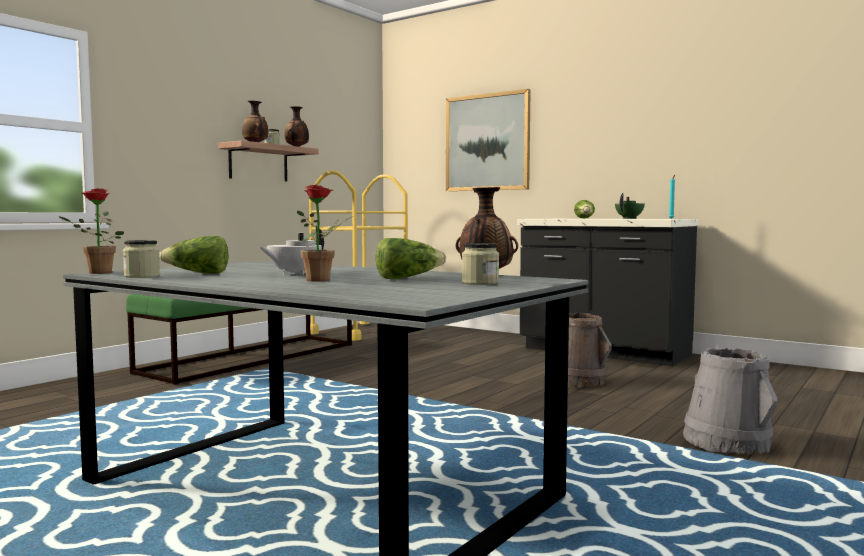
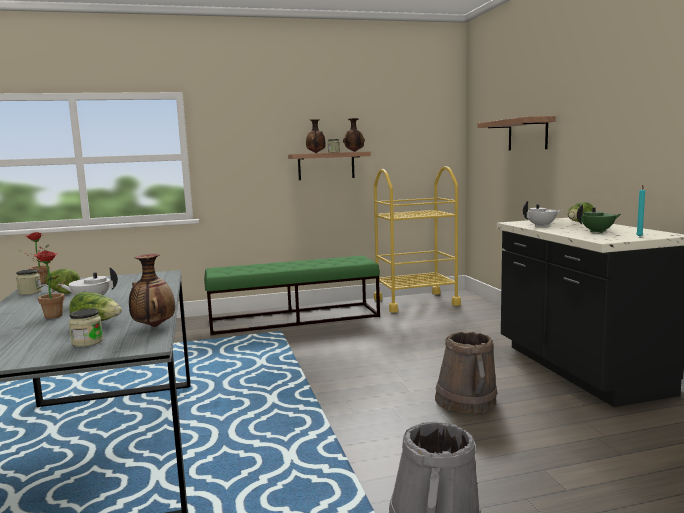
camera: 40 degrees right, 5 degrees up
picture [446,89,531,191] -> shelf [477,116,556,151]
none -> white teapot [523,201,561,227]

